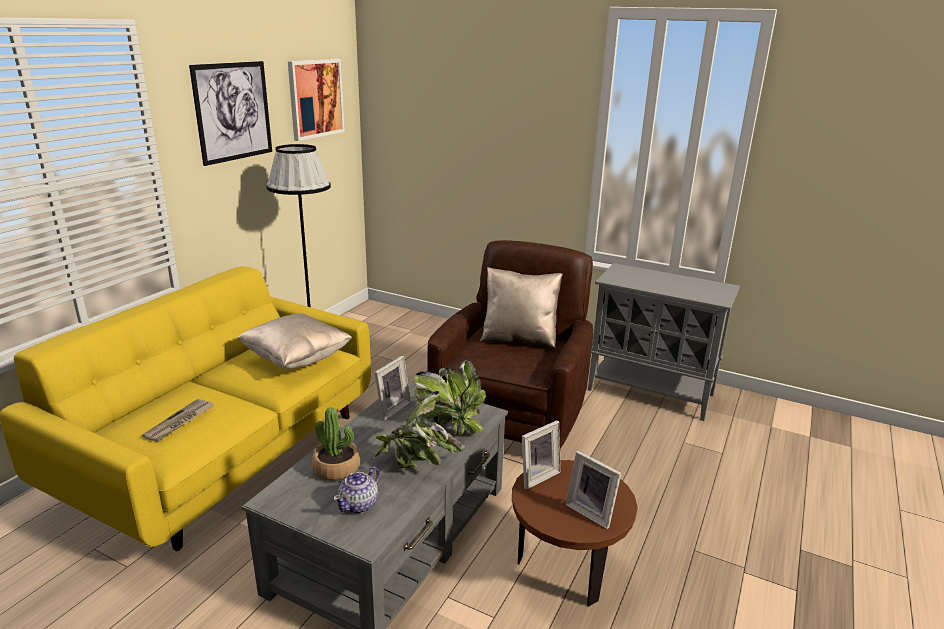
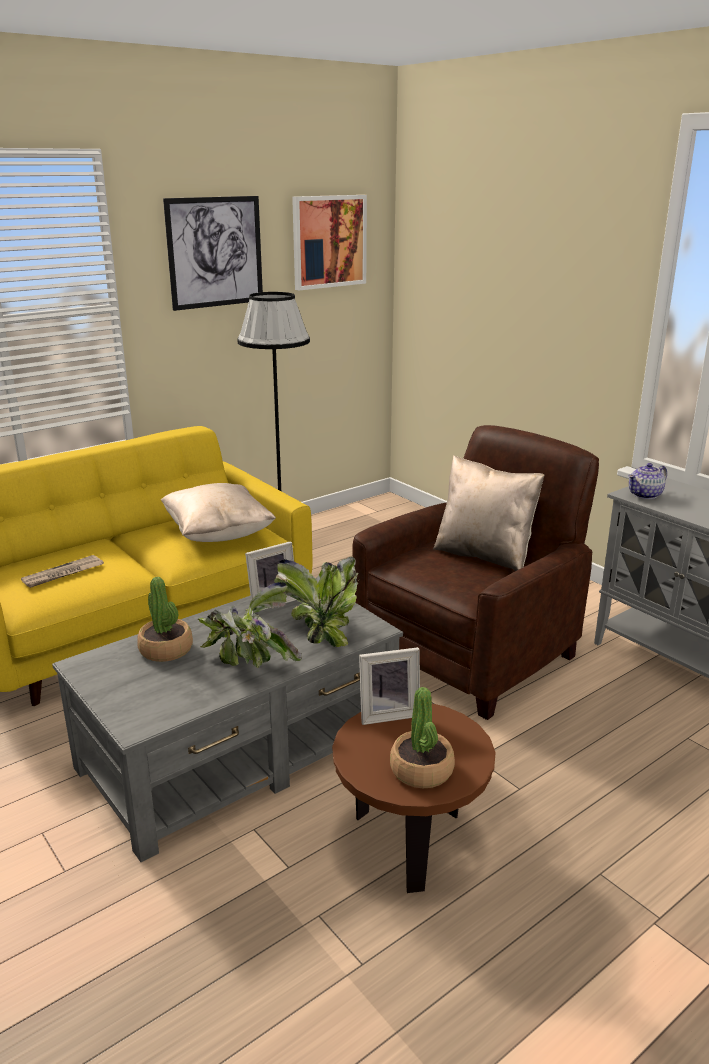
camera: 25 degrees right, 0 degrees up
teapot [333,467,380,514] -> teapot moved to [628,463,667,499]
picture frame [566,451,621,529] -> potted plant [390,687,455,788]

